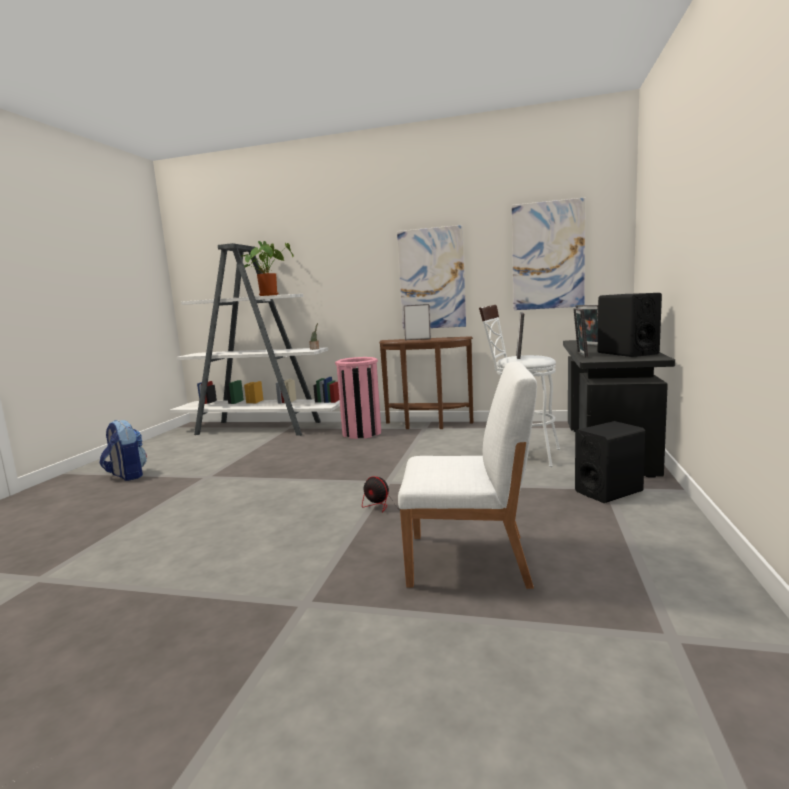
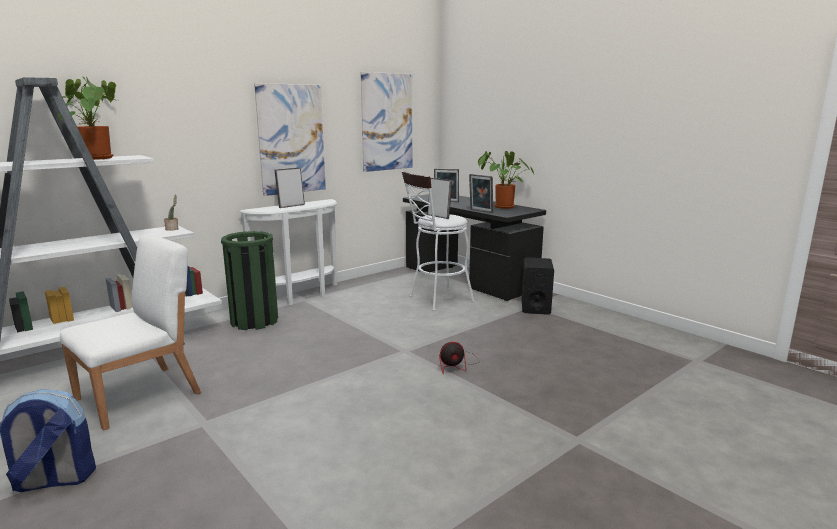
camera: 55 degrees left, 5 degrees up
pink trash can [335,357,381,439] -> green trash can [221,231,278,330]
brown console table [379,336,473,429] -> white console table [239,199,337,305]
white chair [398,362,537,589] -> white chair moved to [60,234,201,431]
black speaker [598,293,662,357] -> potted plant [478,151,534,209]

